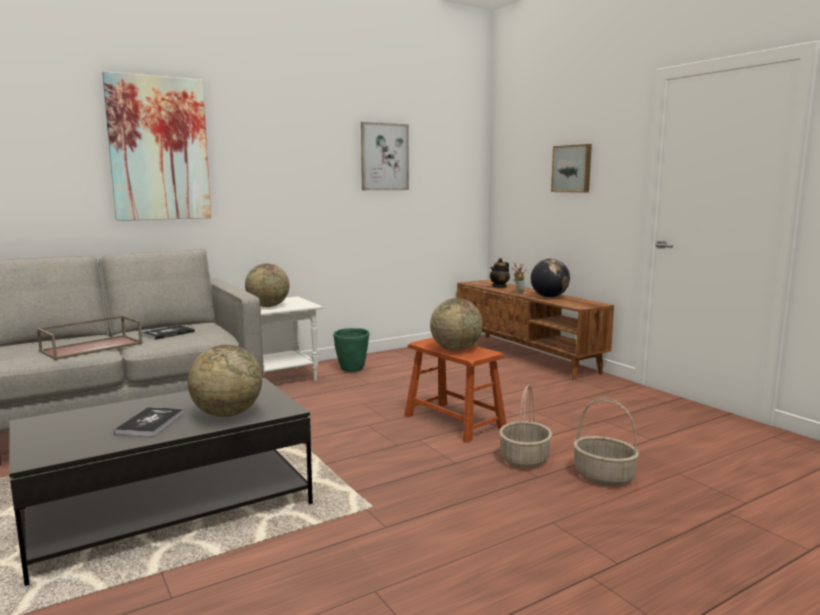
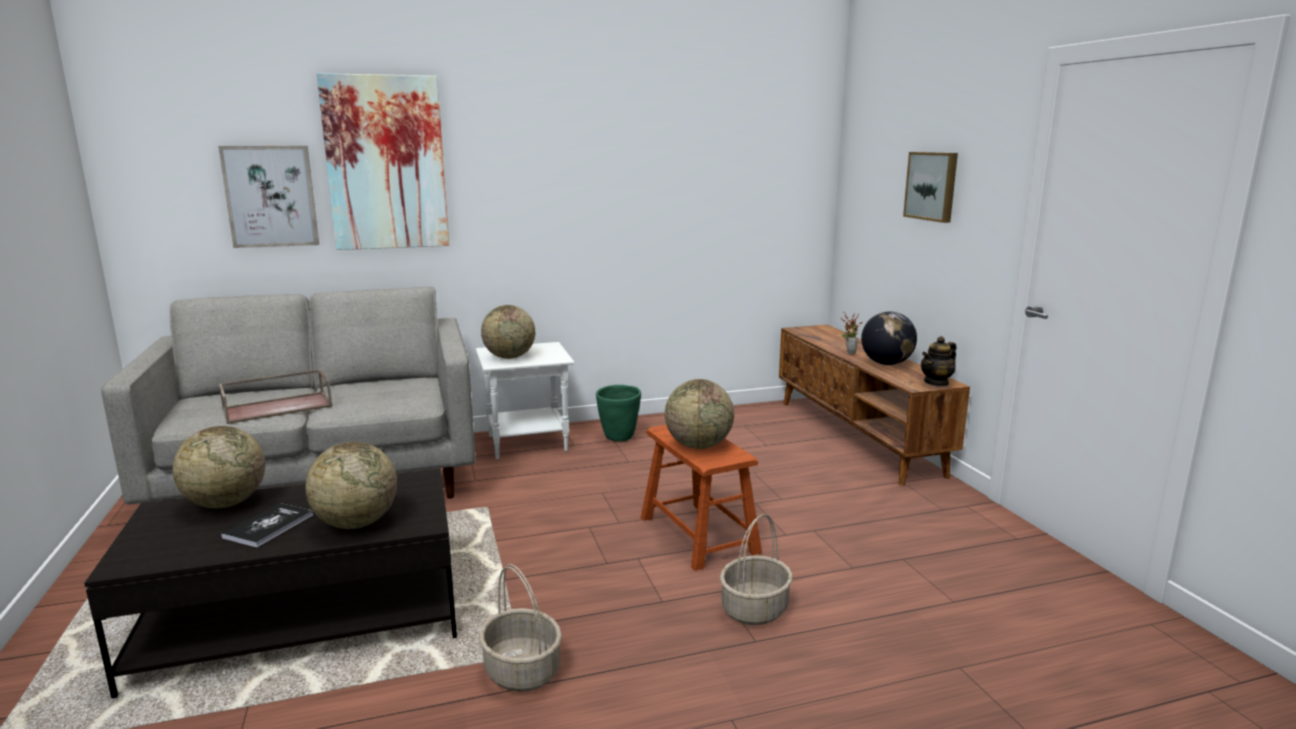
camera: 15 degrees right, 5 degrees up
book [142,325,195,340] -> none
picture [361,122,409,190] -> picture moved to [218,146,319,248]
teapot [490,258,510,288] -> teapot moved to [921,336,957,387]
basket [573,398,639,486] -> basket moved to [479,564,562,692]
none -> globe [173,426,265,508]

